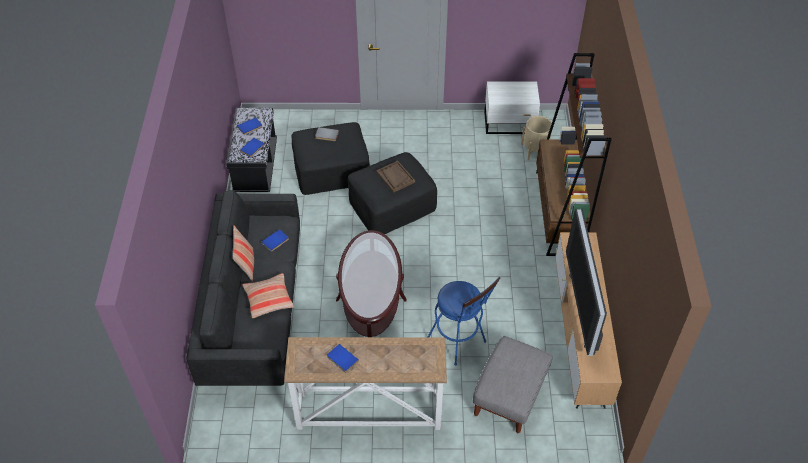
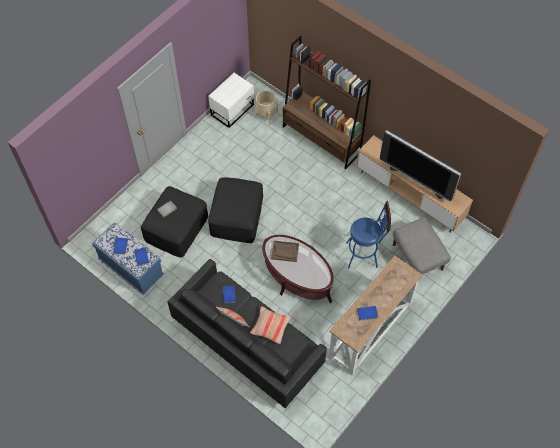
camera: 50 degrees left, 10 degrees up
black bench [226,108,277,192] -> blue bench [92,223,164,295]
brown tray [376,161,415,193] -> brown tray moved to [271,240,299,262]

